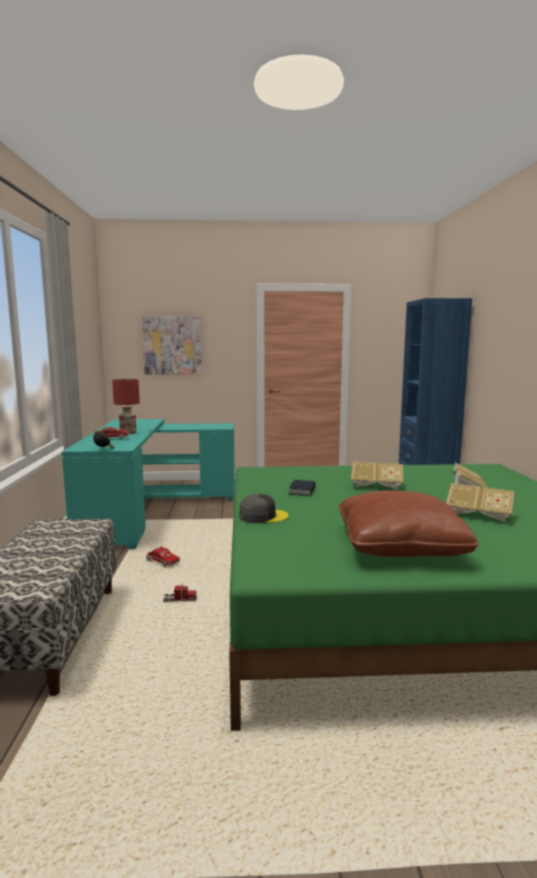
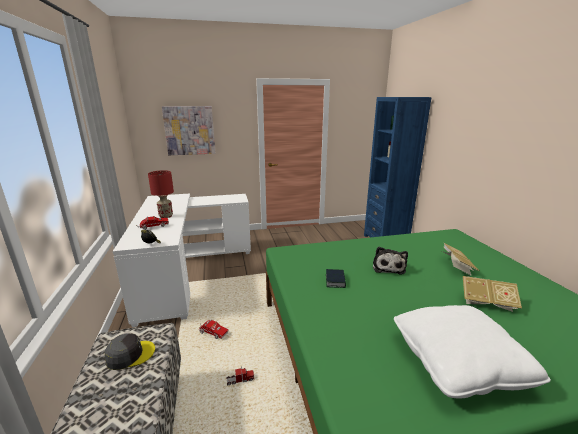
camera: 10 degrees left, 10 degrees up
turquoise desk [62,419,235,549] -> white desk [113,193,251,327]
grey cap [239,494,289,523] -> grey cap moved to [105,334,155,370]
brown pillow [339,490,479,557] -> white pillow [394,305,551,399]
book [351,462,403,490] -> plush toy [373,247,408,275]

